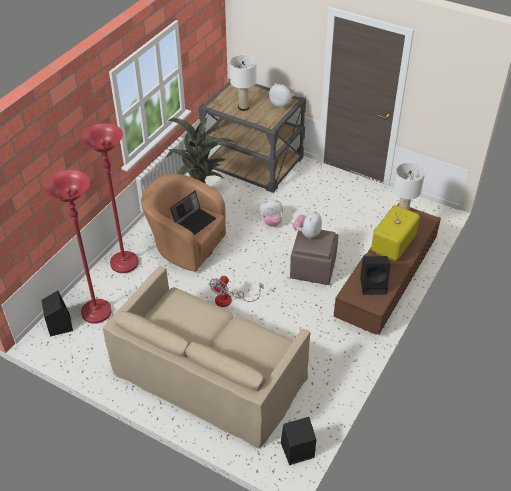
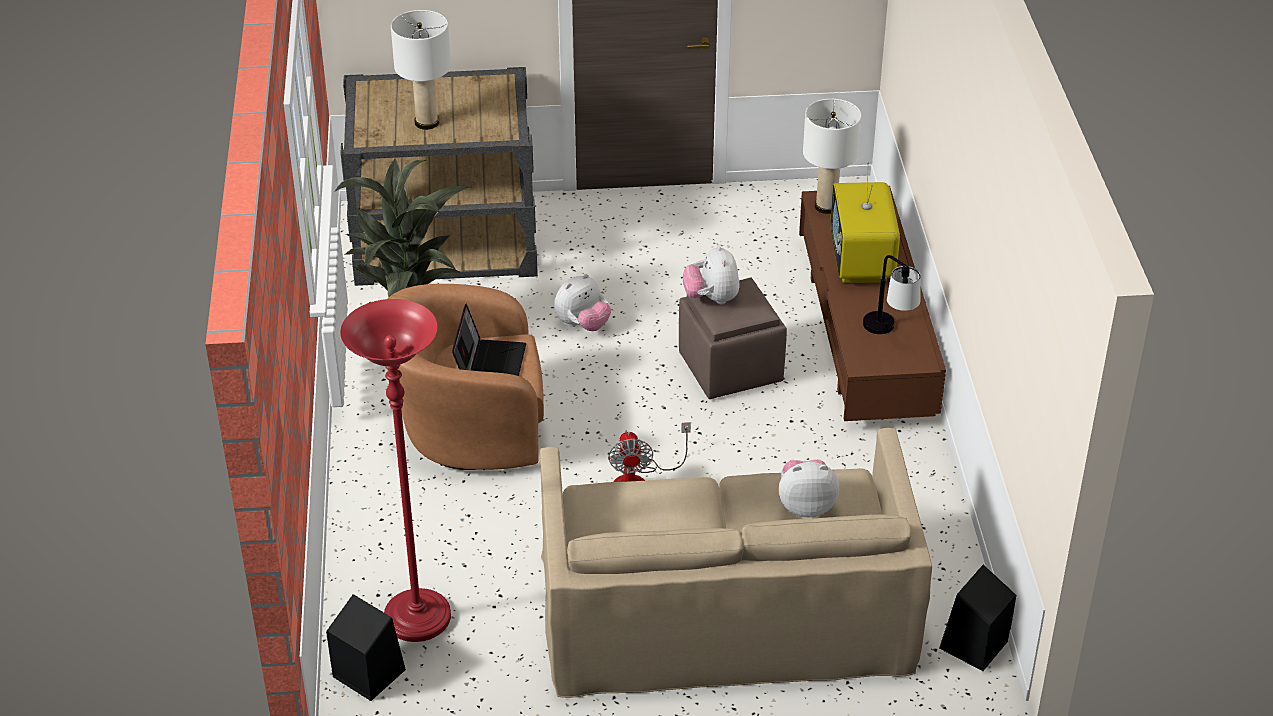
camera: 35 degrees left, 5 degrees down
red floor lamp [80,123,139,273] -> none
plush toy [269,83,295,108] -> plush toy moved to [779,459,839,517]
black speaker [360,256,391,295] -> table lamp [863,255,921,334]

